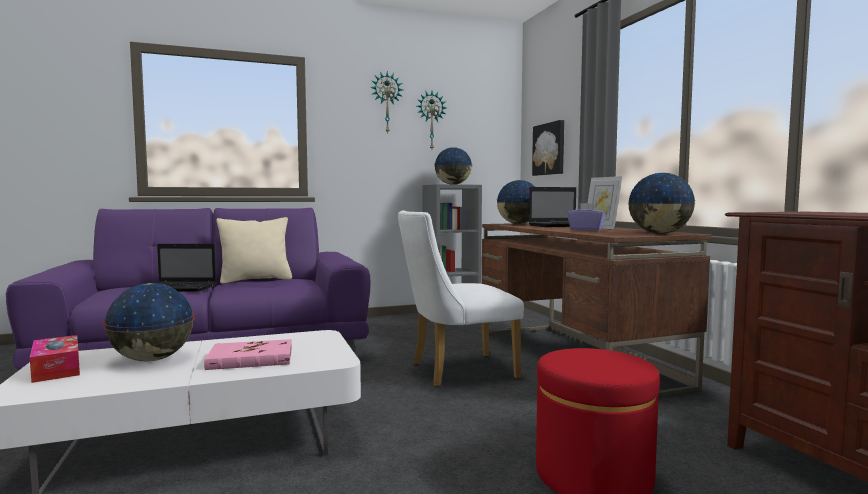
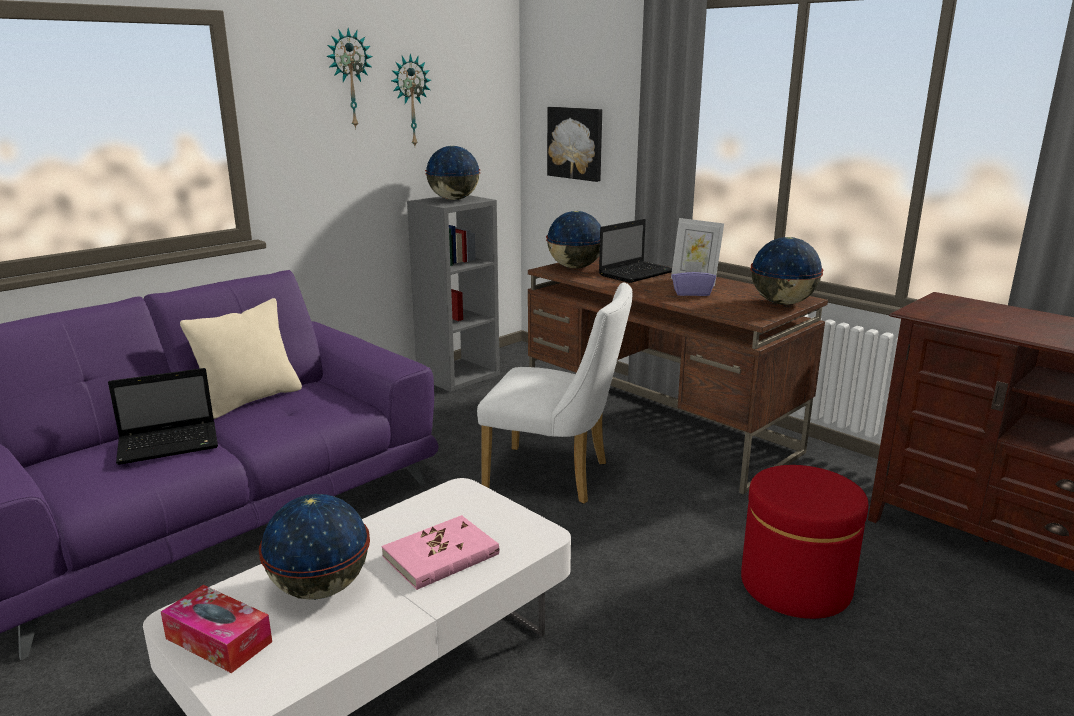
camera: 25 degrees left, 15 degrees up
white chair [398,211,524,387] -> white chair turned 120 degrees counterclockwise [477,282,632,504]

